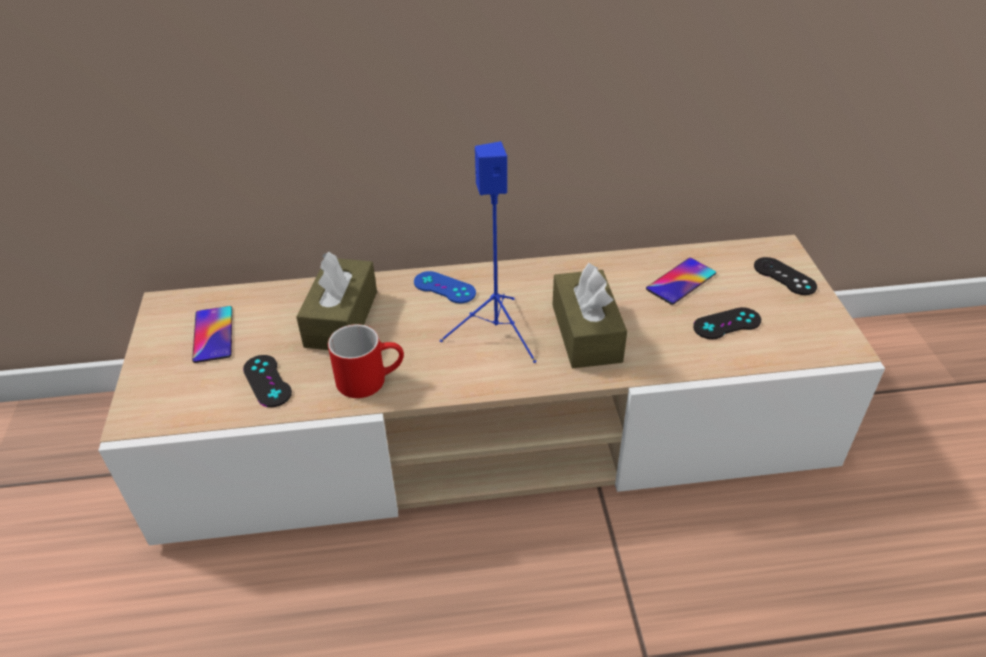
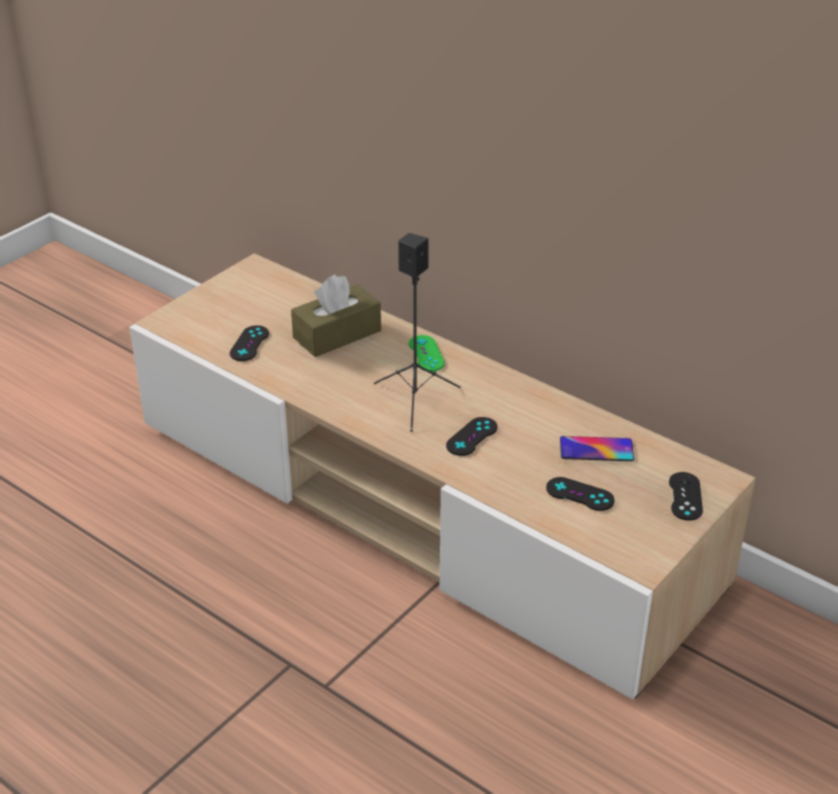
camera: 45 degrees right, 5 degrees down
phone [192,306,232,363] -> none
red mug [328,324,404,398] -> none
blue game controller [414,271,476,303] -> green game controller [409,335,445,372]
blue speaker [440,141,536,363] -> black speaker [374,233,461,432]
brown tissue box [552,263,627,368] -> black game controller [446,417,497,456]

